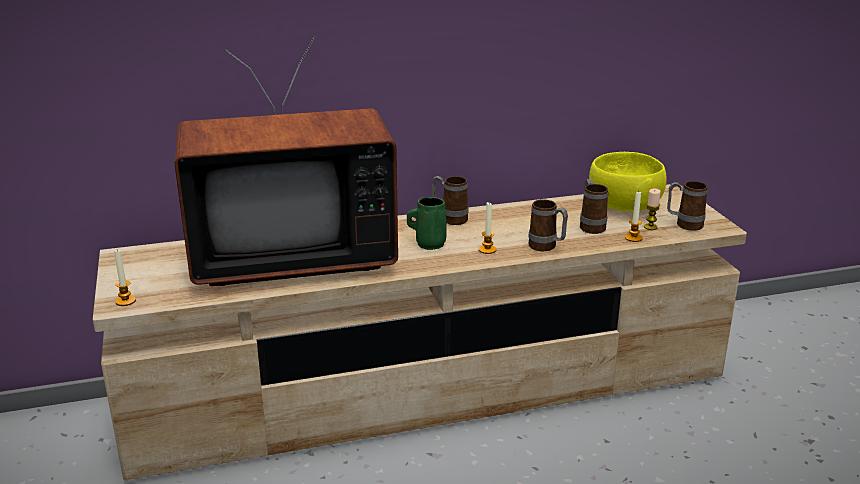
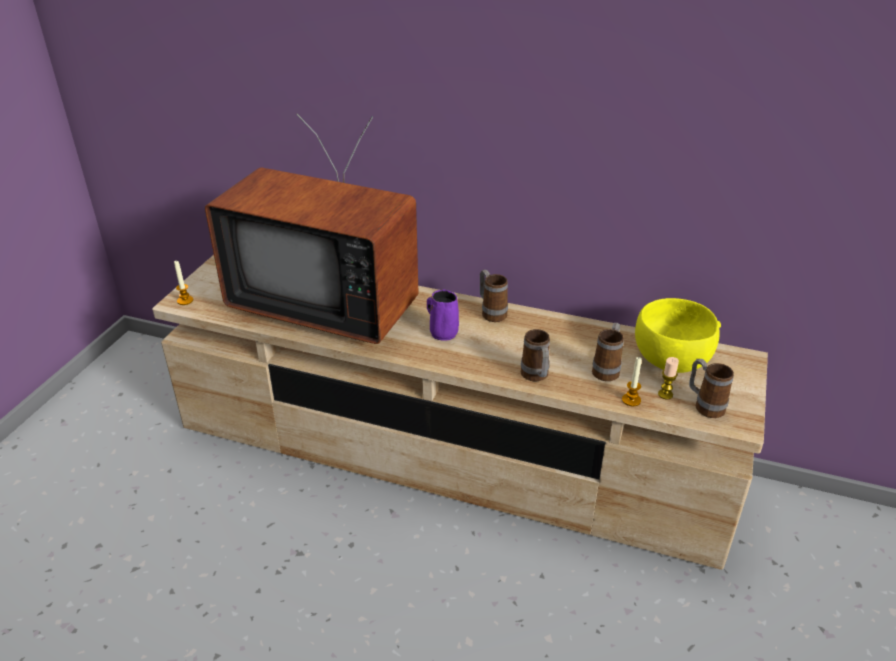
camera: 35 degrees right, 10 degrees up
green mug [407,197,447,250] -> purple mug [427,289,459,341]
candle [479,202,497,254] -> none

